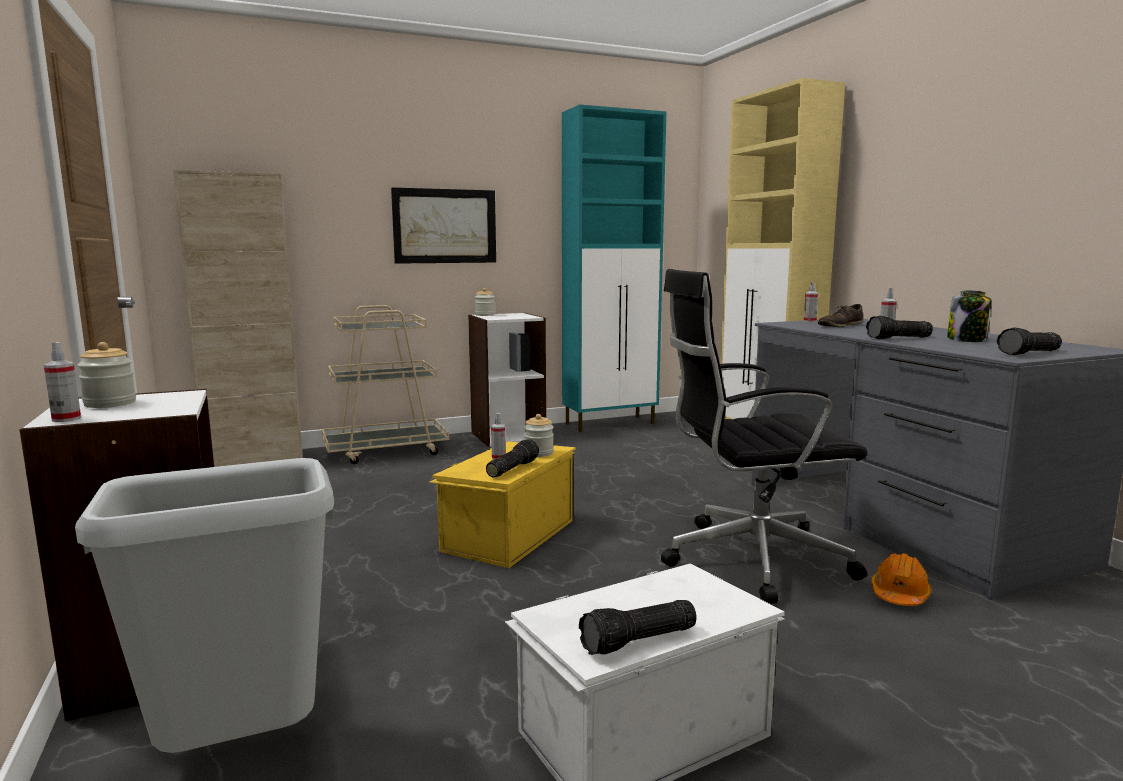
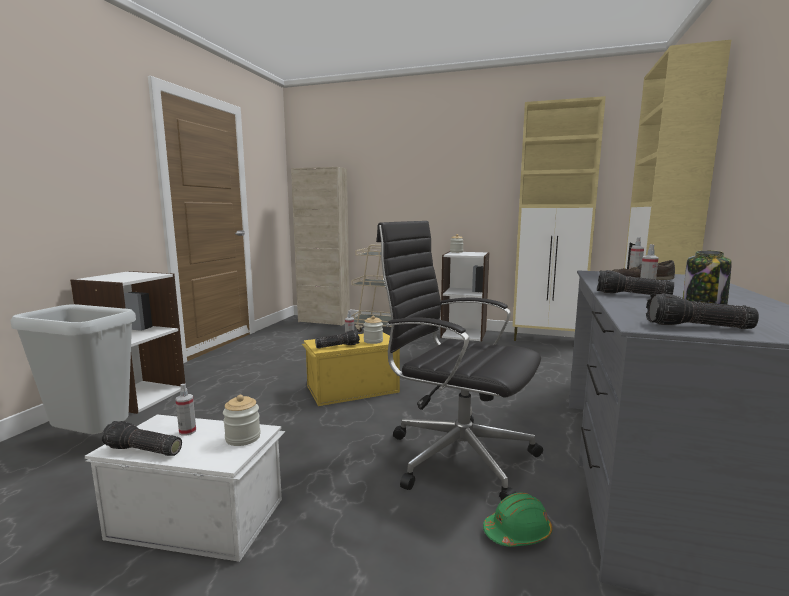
camera: 40 degrees right, 0 degrees up
spray bottle [44,342,81,422] -> spray bottle moved to [176,384,196,436]
jar [77,342,136,408] -> jar moved to [223,395,261,446]
picture [391,187,496,264] -> none
turquoise cabinet [562,104,666,432] -> beige cabinet [513,96,606,341]
orange hard hat [871,553,932,606] -> green hard hat [483,492,552,547]

